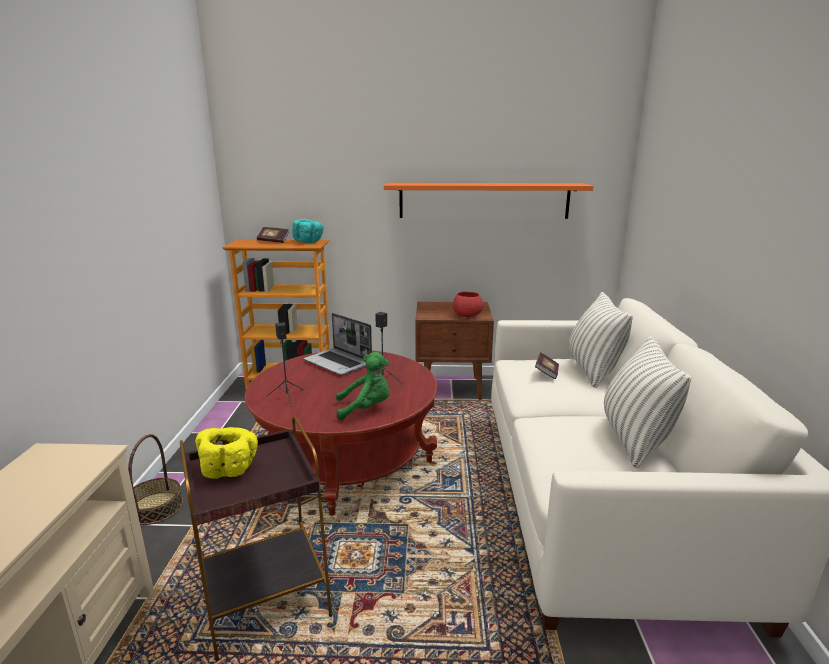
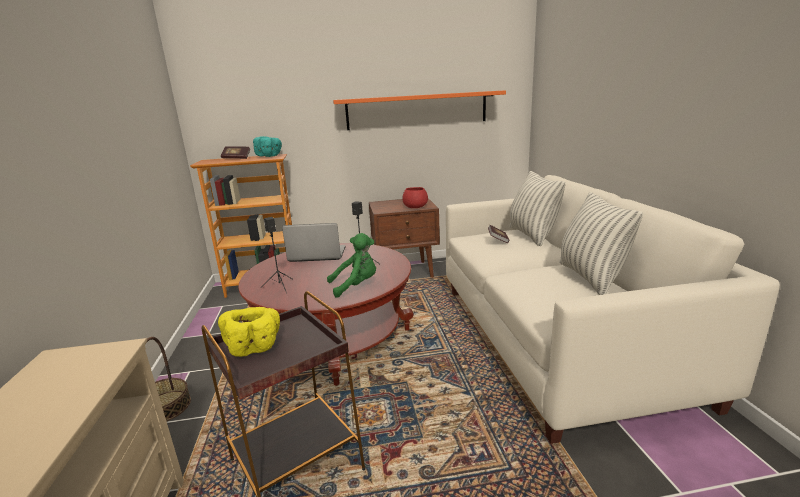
camera: 10 degrees left, 0 degrees up
laptop [304,313,372,375] -> laptop turned 150 degrees clockwise [282,223,346,262]

